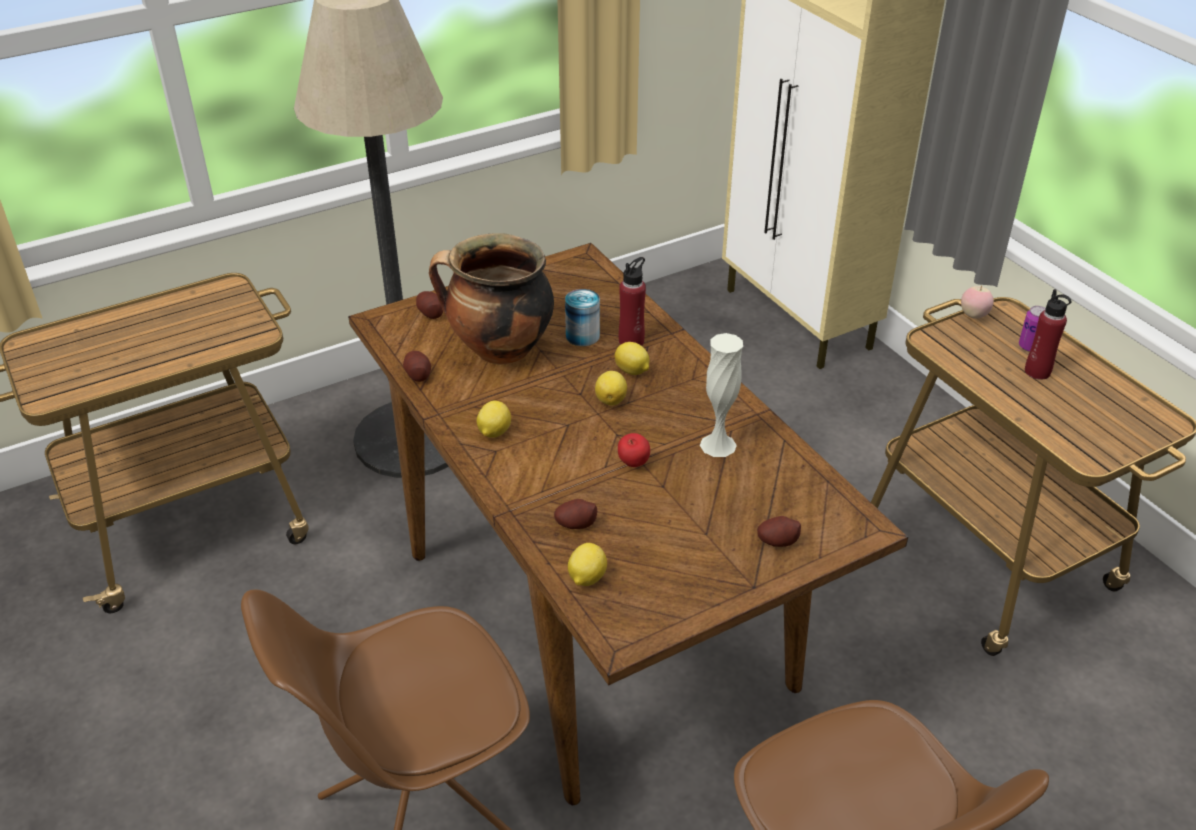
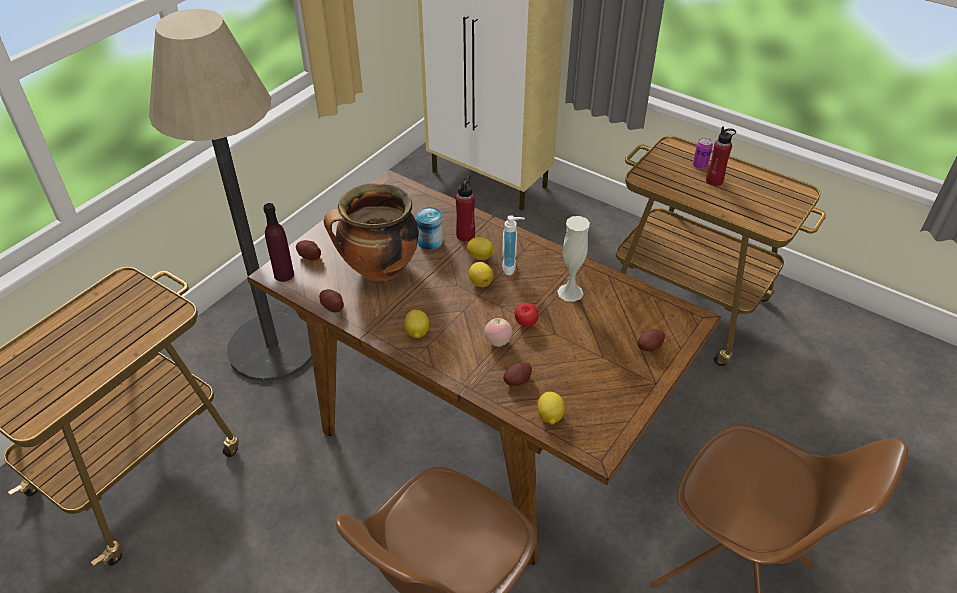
camera: 25 degrees left, 5 degrees up
apple [961,286,994,319] -> apple moved to [485,318,512,347]
none -> purple bottle [263,203,294,282]
none -> soap dispenser [502,215,525,275]

